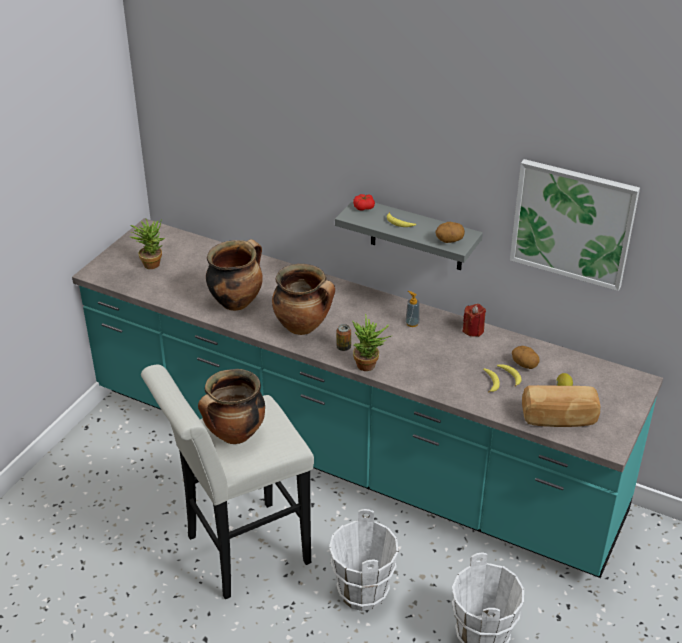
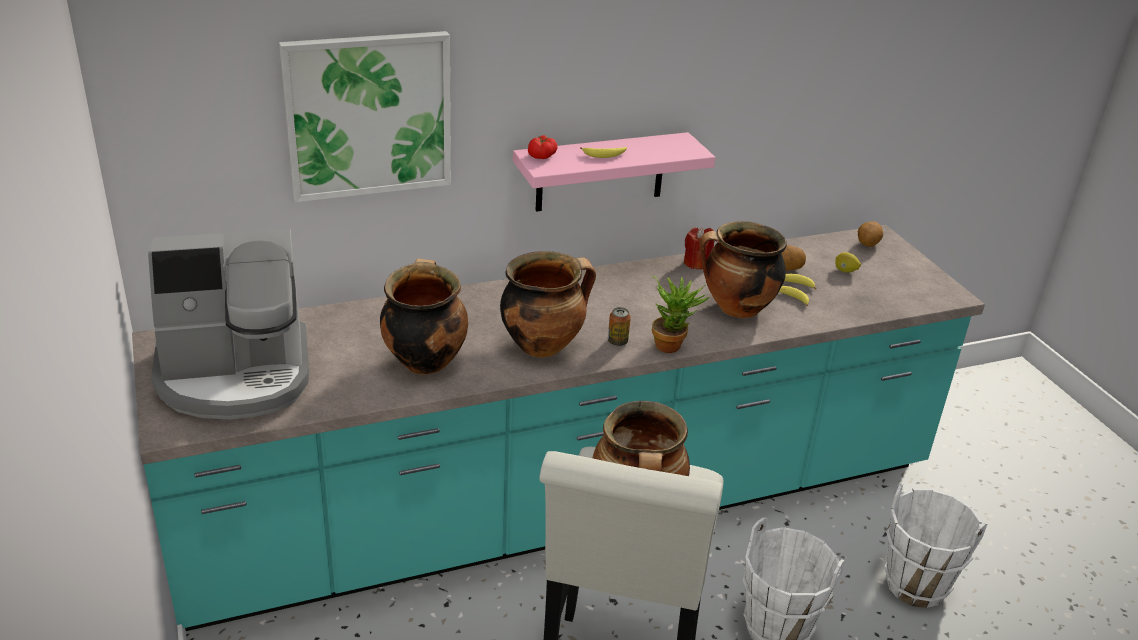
camera: 50 degrees left, 5 degrees down
potted plant [130,219,165,269] -> coffee machine [148,229,309,420]
grey shelf [335,201,483,270] -> pink shelf [513,132,716,212]
soap dispenser [405,291,420,327] -> none
potato [435,222,465,243] -> potato moved to [858,221,883,247]
picture [510,159,640,291] -> picture moved to [279,31,451,202]
bread [522,385,600,427] -> none
none -> cooking pot [699,221,787,318]

